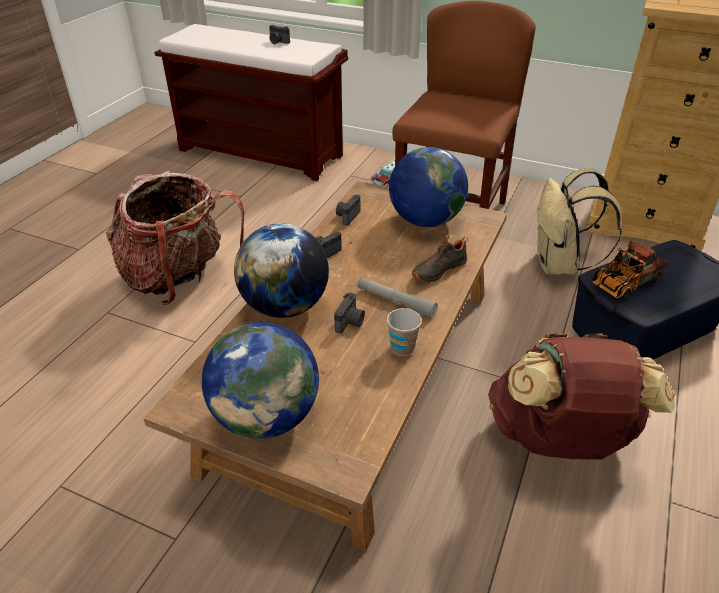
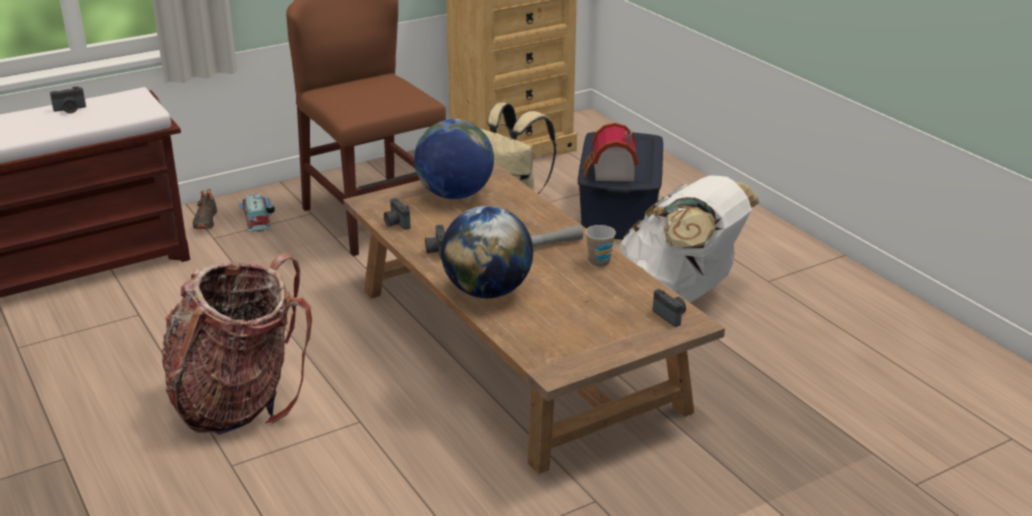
camera: 55 degrees left, 10 degrees down
globe [202,322,319,439] -> none
camera [334,292,365,333] -> camera moved to [653,289,686,327]
black shoe [412,235,468,283] -> black shoe moved to [193,189,217,229]
brown backpack [488,333,675,459] -> white backpack [619,176,760,303]
toy truck [592,241,669,299] -> toy house [583,123,639,181]

